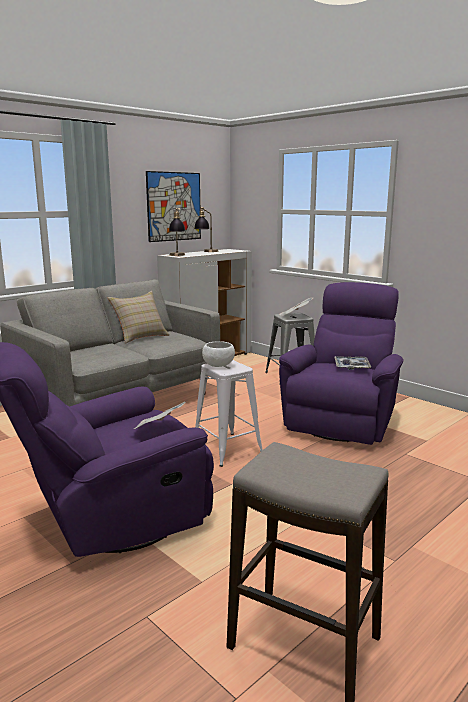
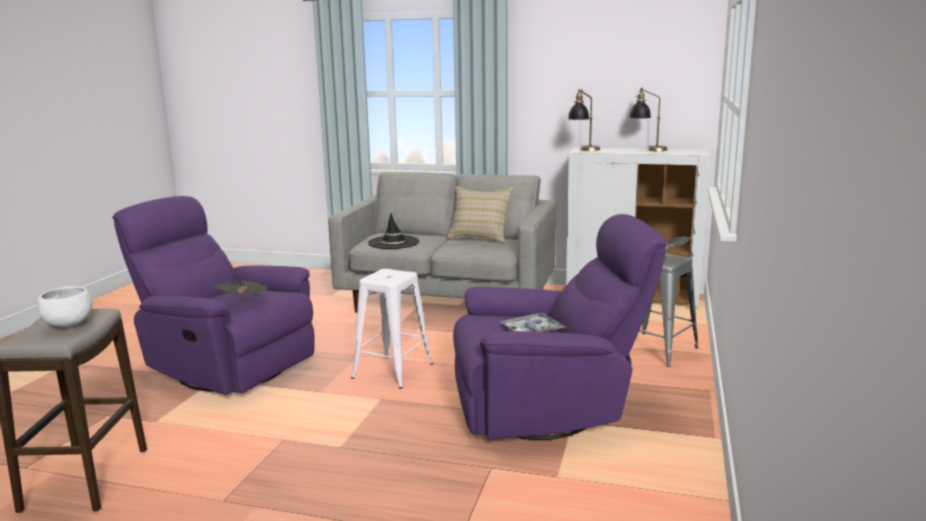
camera: 60 degrees right, 0 degrees up
picture [146,171,201,242] -> none
white bowl [202,341,235,367] -> white bowl moved to [37,286,93,327]
none -> black hat [368,213,419,249]

